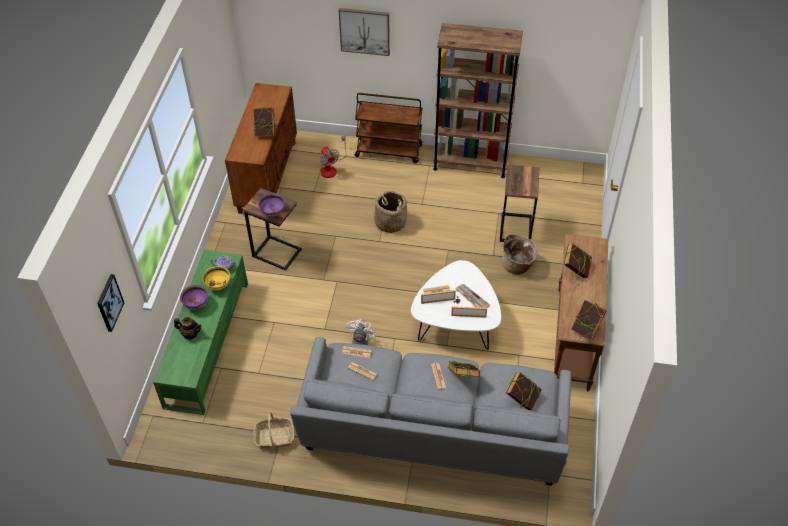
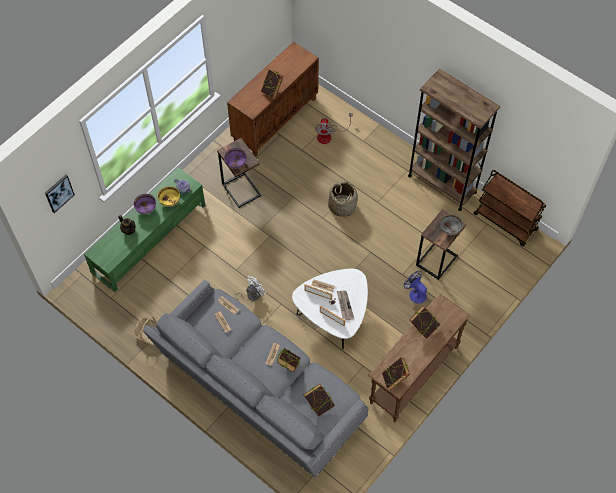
camera: 30 degrees right, 10 degrees up
picture [339,8,390,56] -> none
brown cart [355,93,422,164] -> brown cart moved to [474,170,546,246]
basket [502,234,538,275] -> fan [404,271,427,304]
none -> grey bowl [440,213,463,235]

